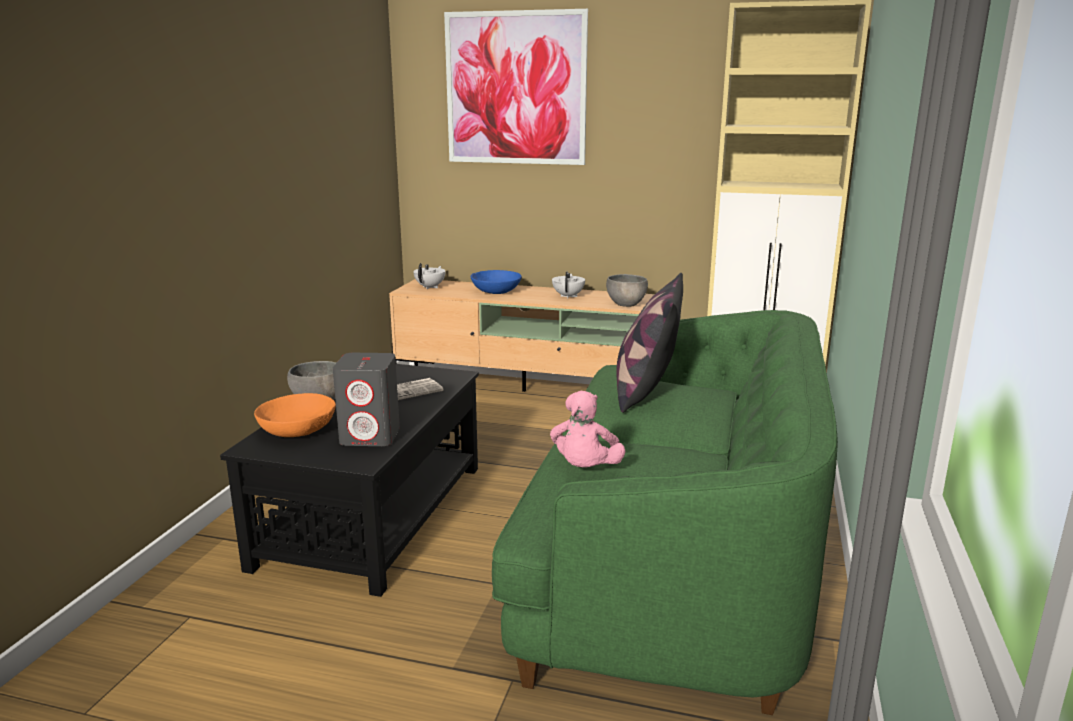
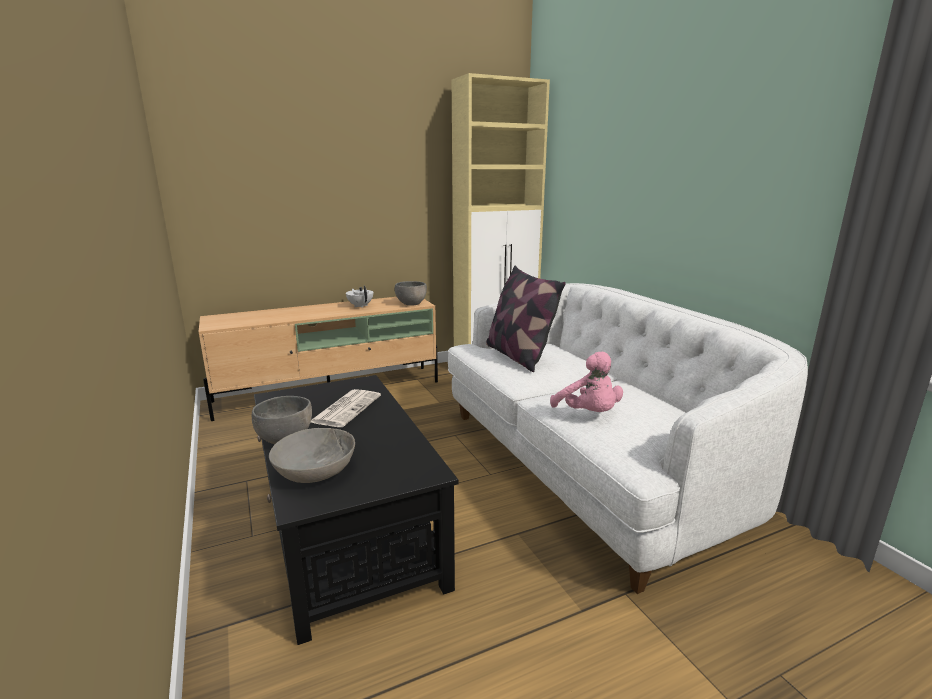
camera: 40 degrees left, 0 degrees up
orange bowl [254,393,336,437] -> grey bowl [269,428,355,483]
grey speaker [333,353,400,446] -> none
white teapot [413,263,446,289] -> none
picture [444,9,588,165] -> none
blue bowl [471,270,522,294] -> none
green sofa [492,310,838,715] -> white sofa [448,283,808,594]

